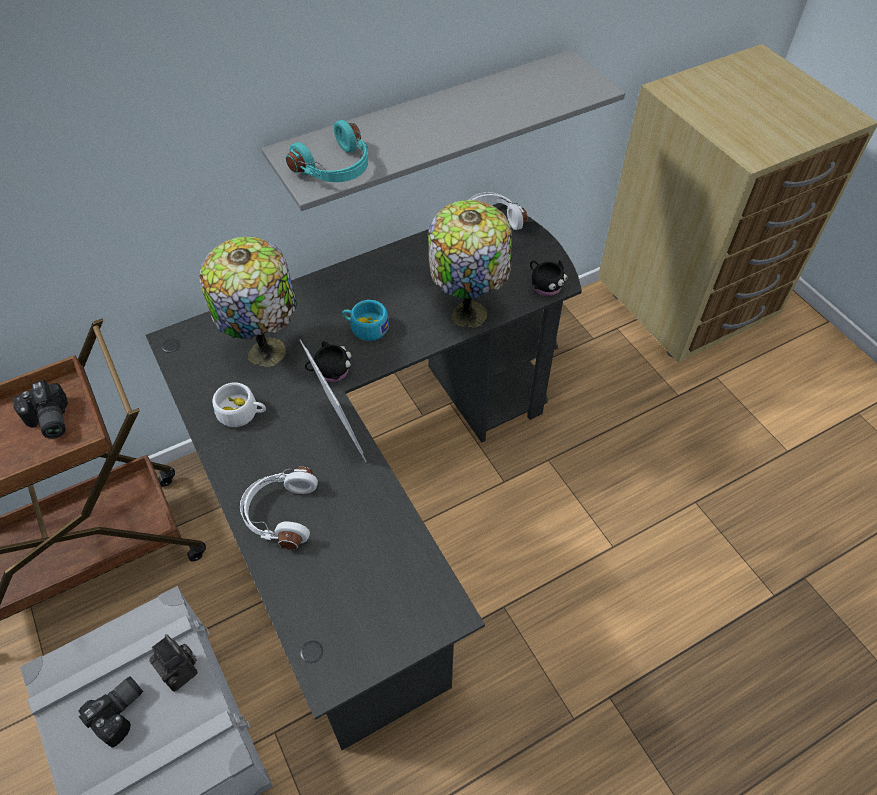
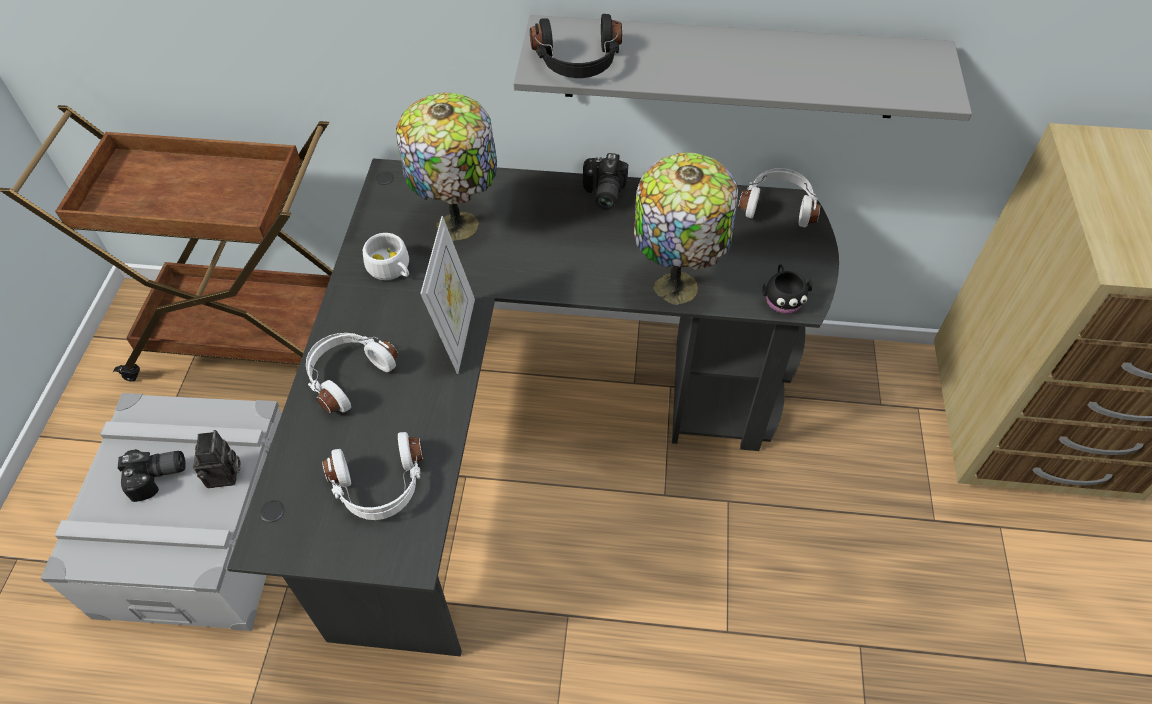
camera: 35 degrees right, 0 degrees up
camera [13,380,68,439] -> camera moved to [583,153,628,210]
turquoise headphones [286,120,368,182] -> black headphones [530,14,622,78]
black mug [305,341,351,382] -> none
turquoise cup [342,300,389,341] -> none
none -> white headphones [322,432,423,520]

